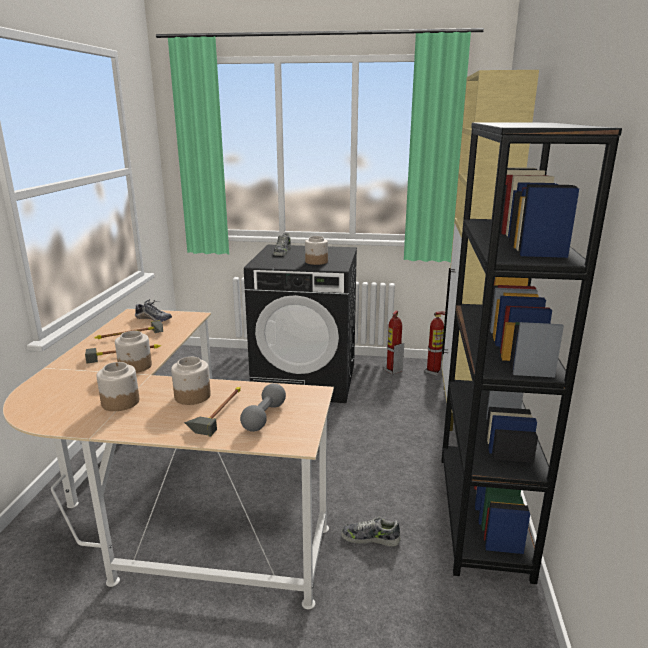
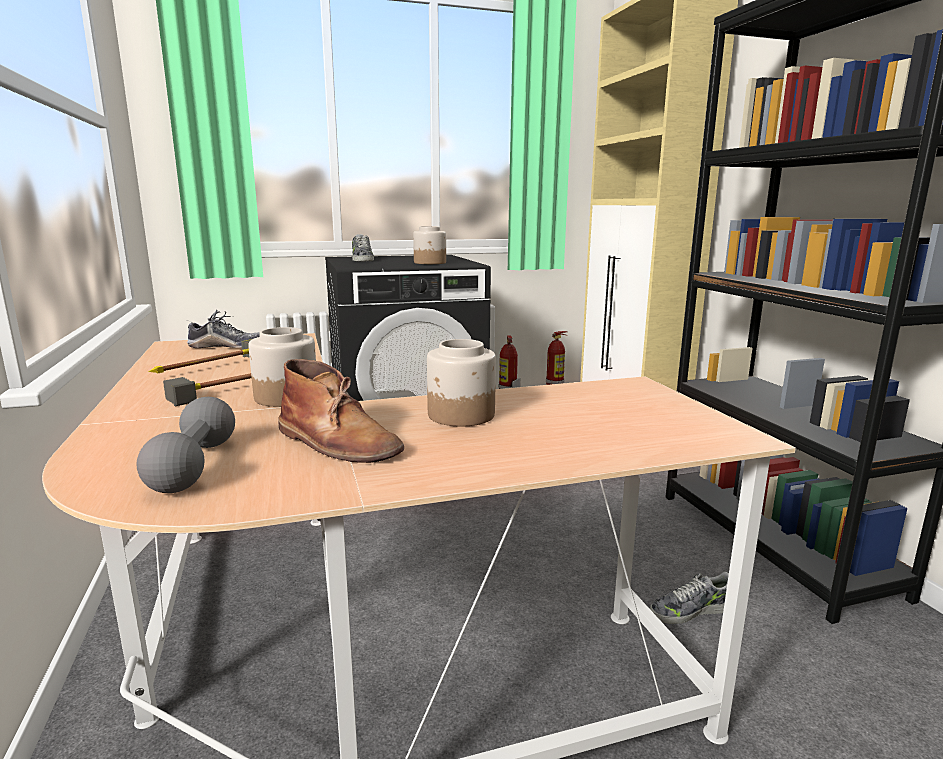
camera: 25 degrees left, 5 degrees down
jar [97,362,139,411] -> brown boot [278,359,404,463]
hammer [184,387,241,437] -> none
grey dumbbell [240,383,286,432] -> grey dumbbell moved to [137,397,235,493]

